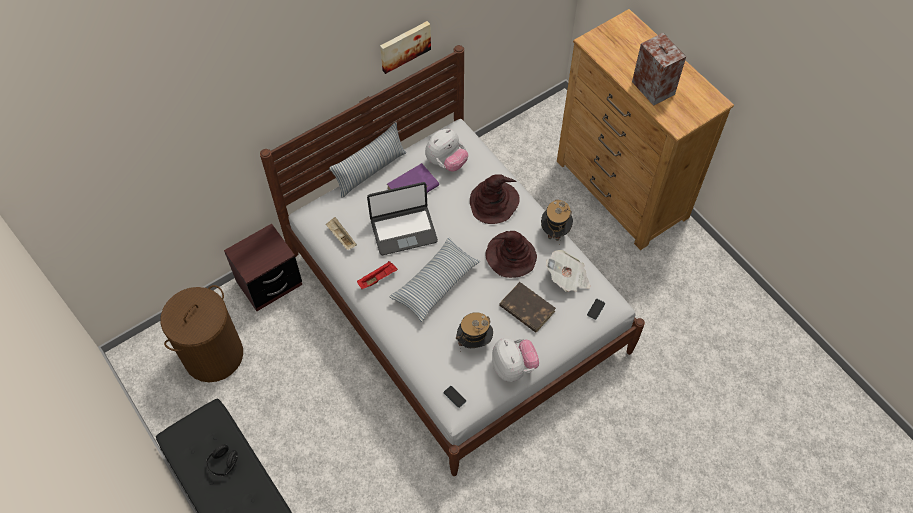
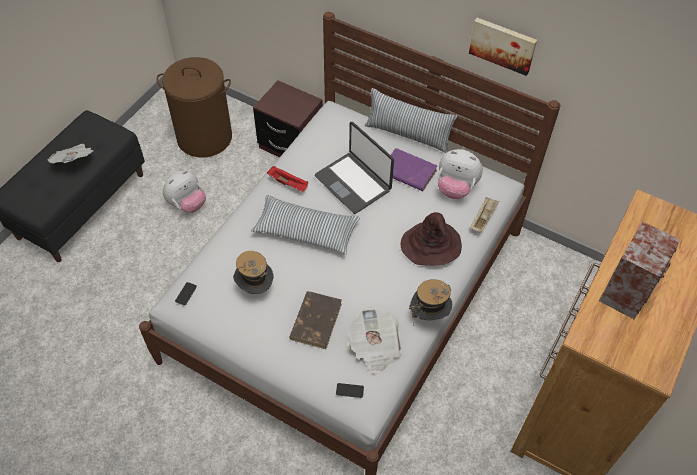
camera: 65 degrees right, 5 degrees down
black headphones [206,444,238,477] -> newspaper [48,144,94,163]
beige tray [326,217,357,250] -> beige tray moved to [470,197,500,233]
brown hat [486,231,537,278] -> none
plush toy [492,338,539,382] -> plush toy moved to [163,170,206,213]

